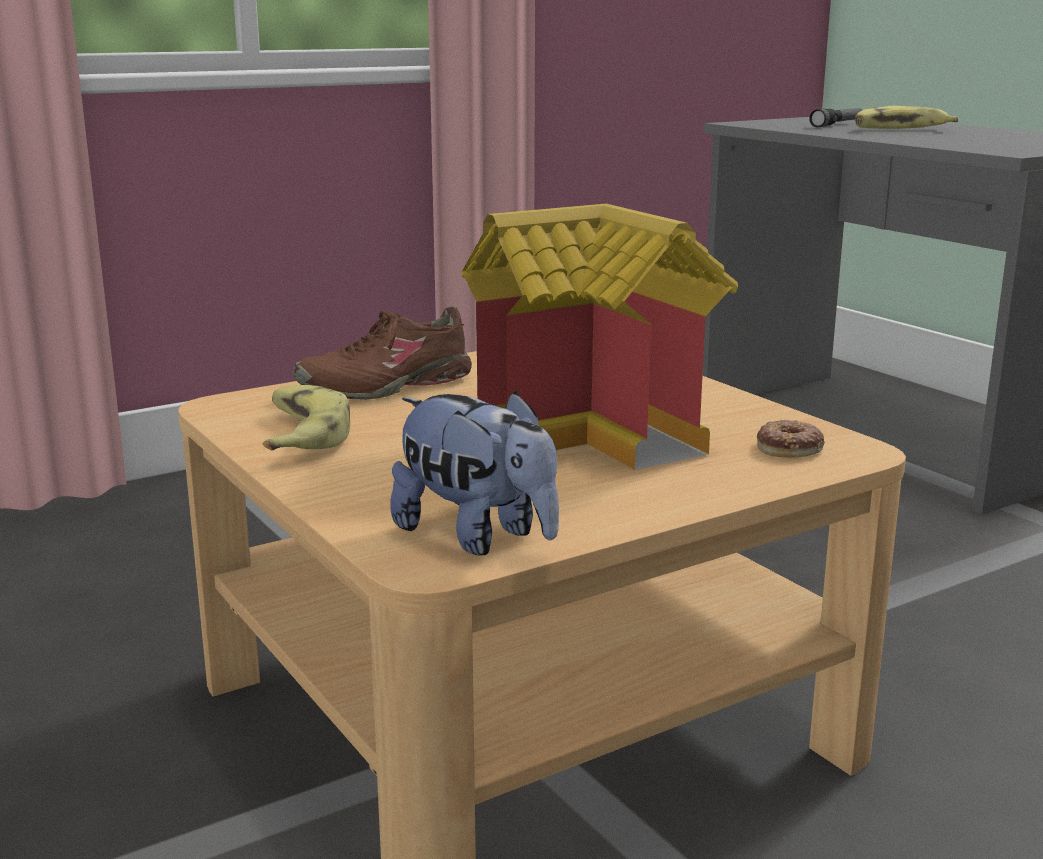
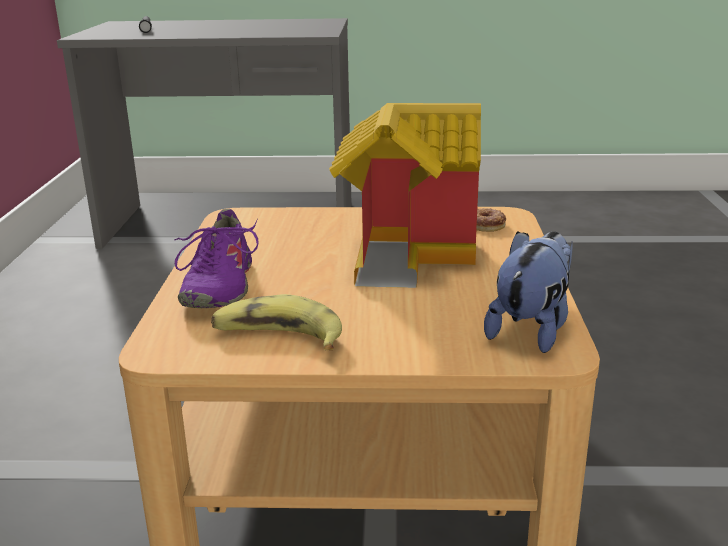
camera: 55 degrees left, 5 degrees up
brown shoe [292,305,472,400] -> purple shoe [174,209,259,308]
plush toy [390,391,559,555] -> plush toy turned 45 degrees counterclockwise [484,231,573,353]
banana [855,106,958,129] -> none

